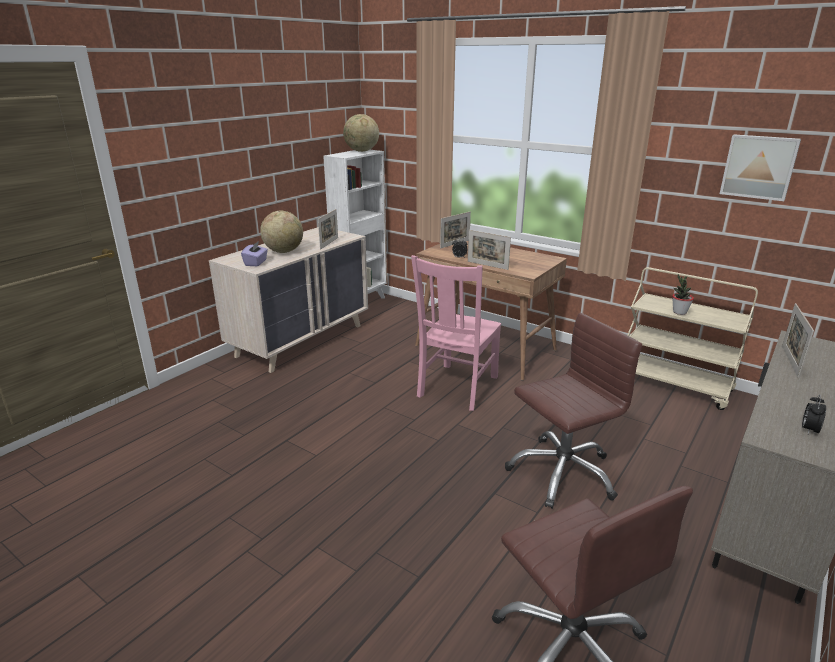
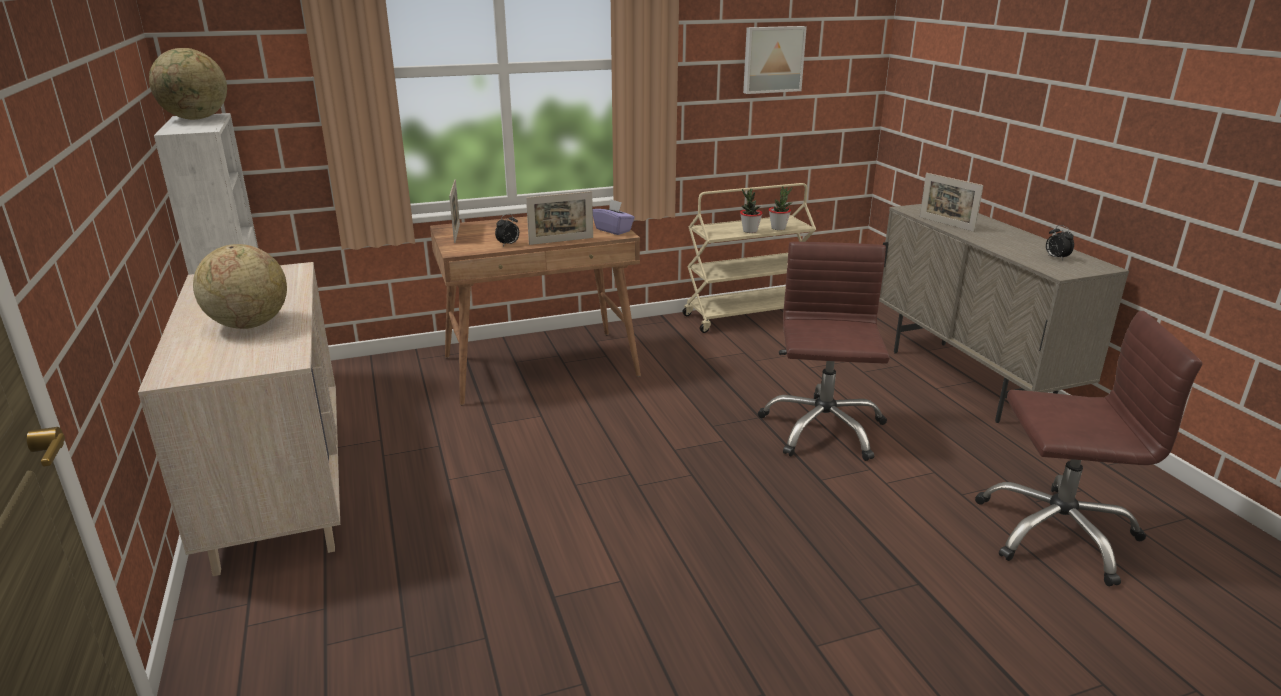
camera: 55 degrees left, 0 degrees up
purple tissue box [241,241,268,266] -> purple tissue box moved to [593,199,635,235]
picture frame [318,209,338,249] -> none
pink chair [411,255,501,411] -> none
none -> potted plant [769,186,792,230]

